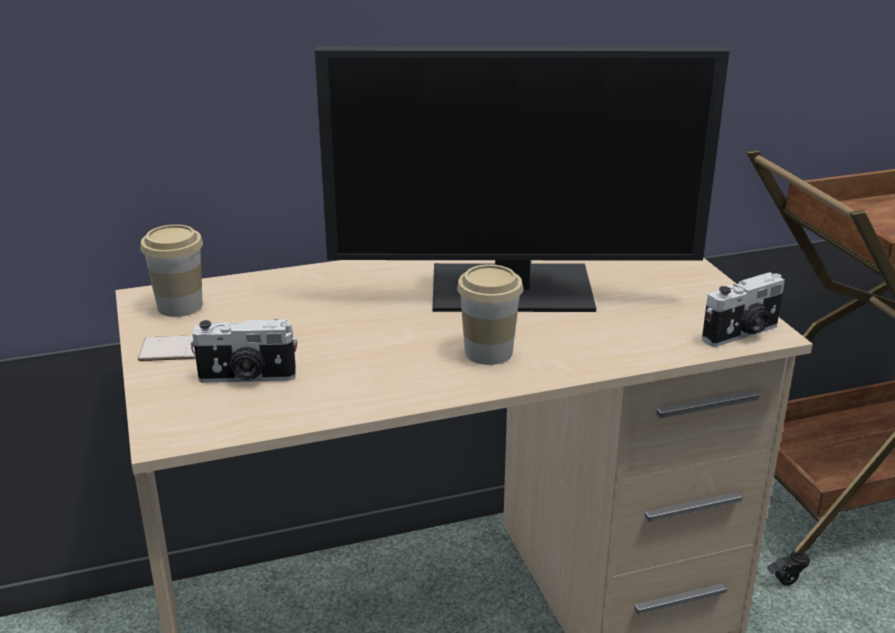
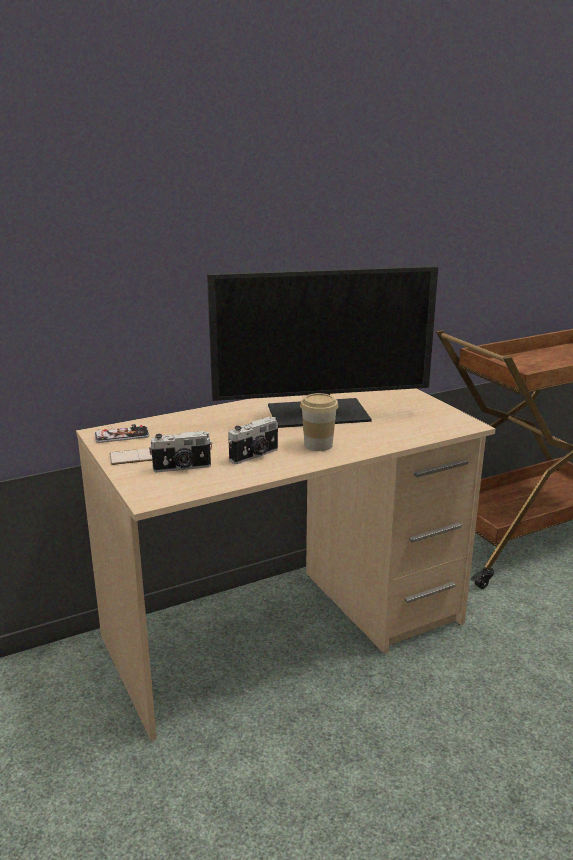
camera: 10 degrees left, 5 degrees down
cup [140,224,203,317] -> phone [95,424,150,443]
camera [702,272,785,347] -> camera moved to [228,417,278,464]

